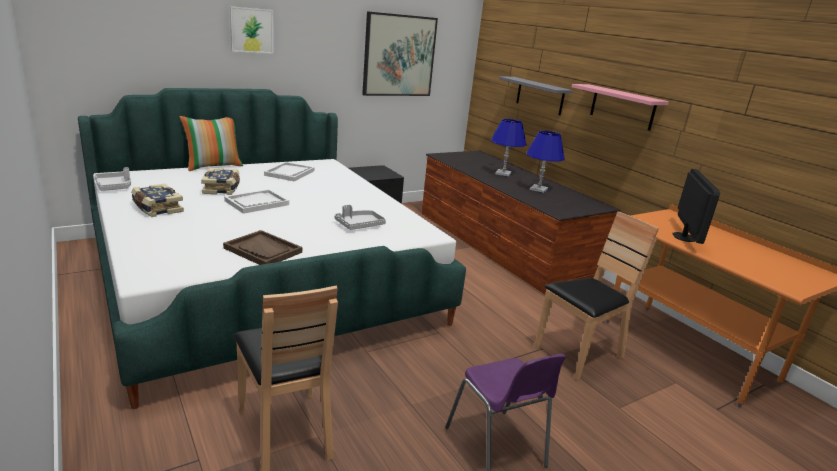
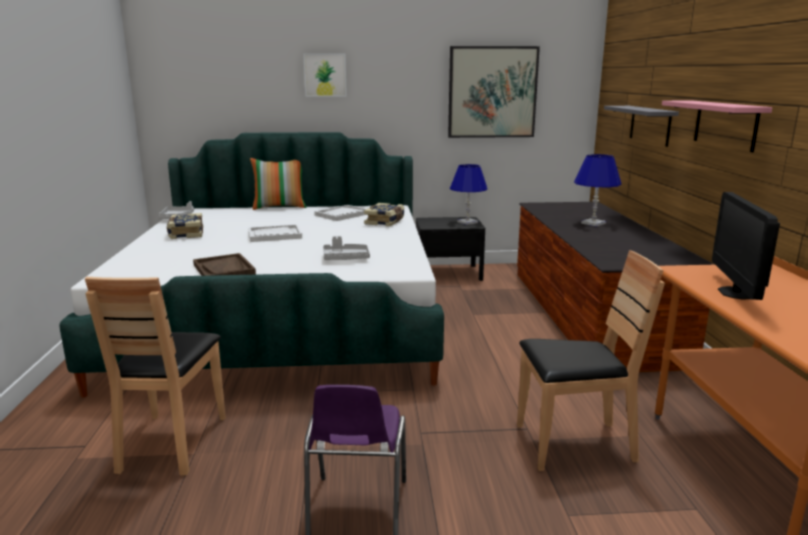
camera: 30 degrees right, 5 degrees down
book [201,168,240,195] -> book moved to [364,203,405,226]
blue table lamp [526,131,565,193] -> blue table lamp moved to [450,164,487,225]
monitor [672,169,720,244] -> monitor turned 150 degrees clockwise [712,192,780,300]

